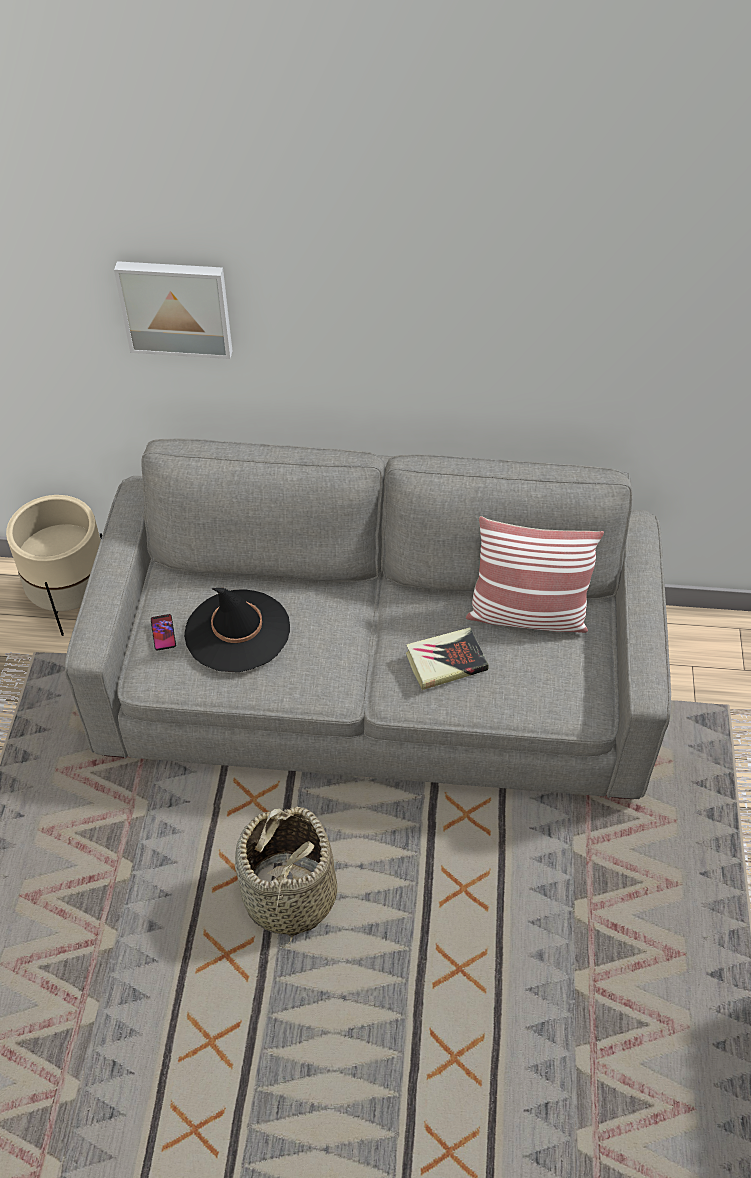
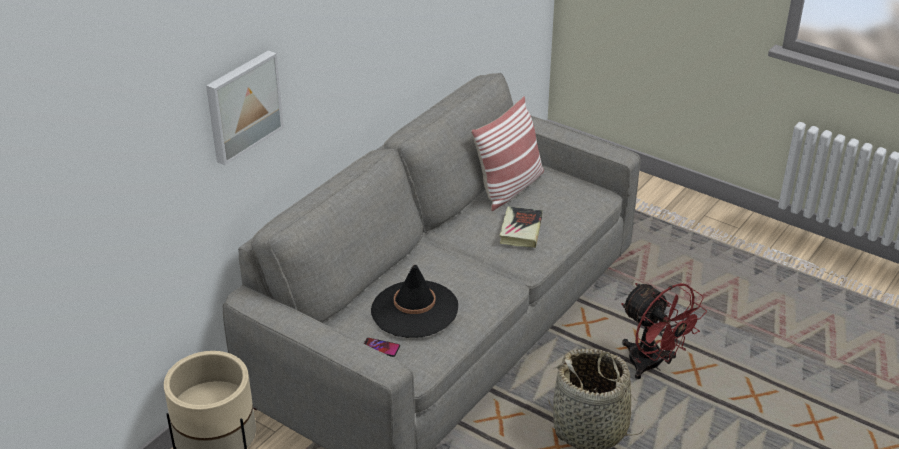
camera: 60 degrees left, 15 degrees down
none -> red fan [621,283,707,379]

